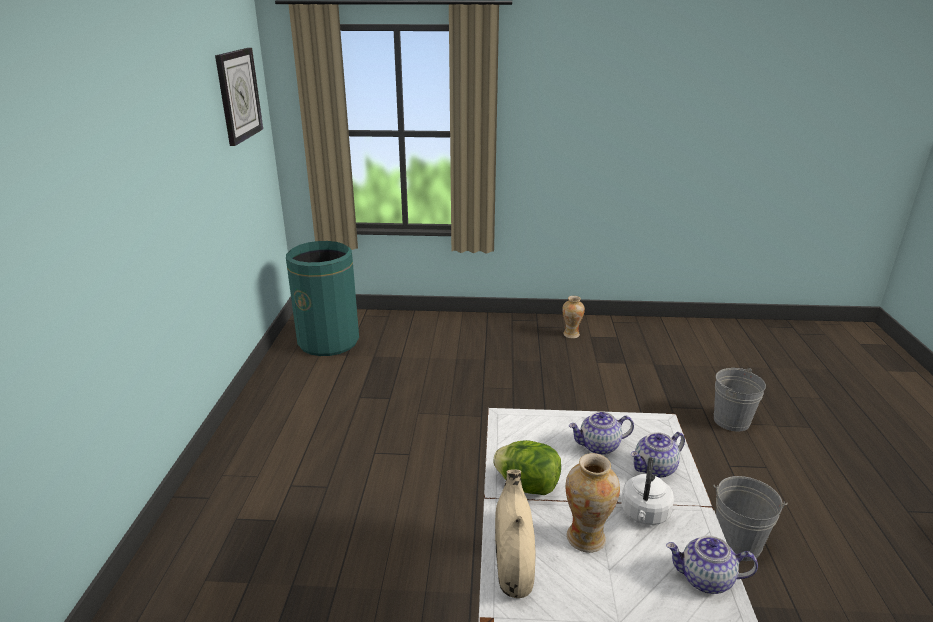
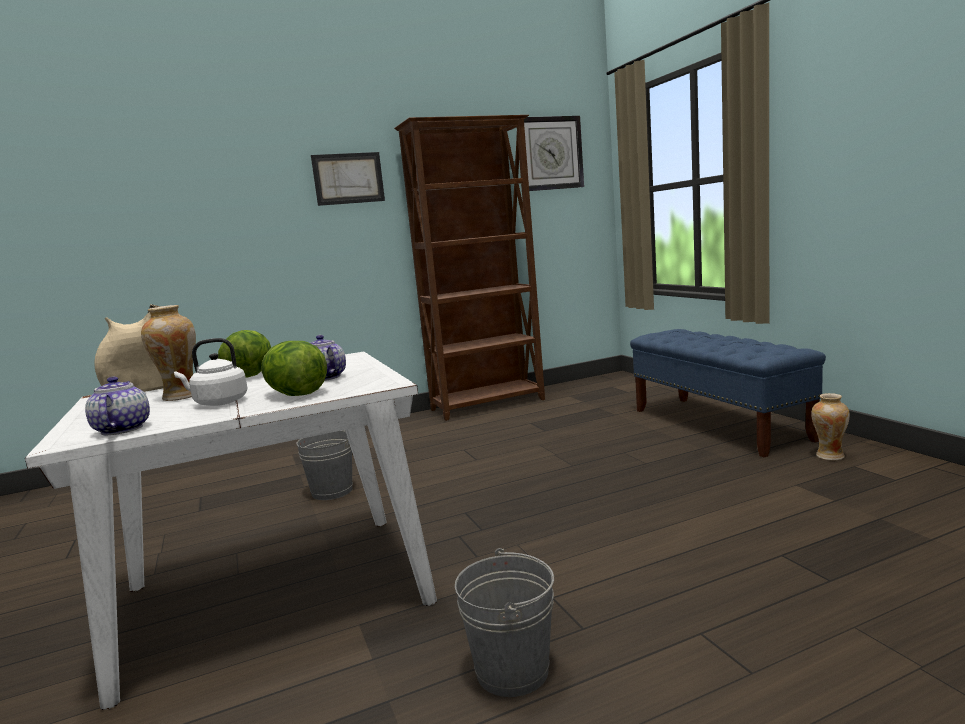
camera: 65 degrees right, 15 degrees down
green trash can [286,241,359,356] -> none
teapot [630,432,685,478] -> lettuce [262,341,327,396]
grey bucket [714,368,766,432] -> grey bucket moved to [296,430,353,500]
none -> picture [311,152,385,206]
none -> brown bookcase [394,115,545,421]
none -> blue bench [630,329,826,457]

